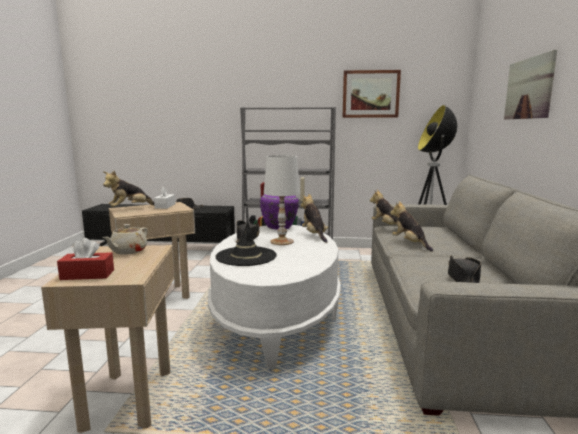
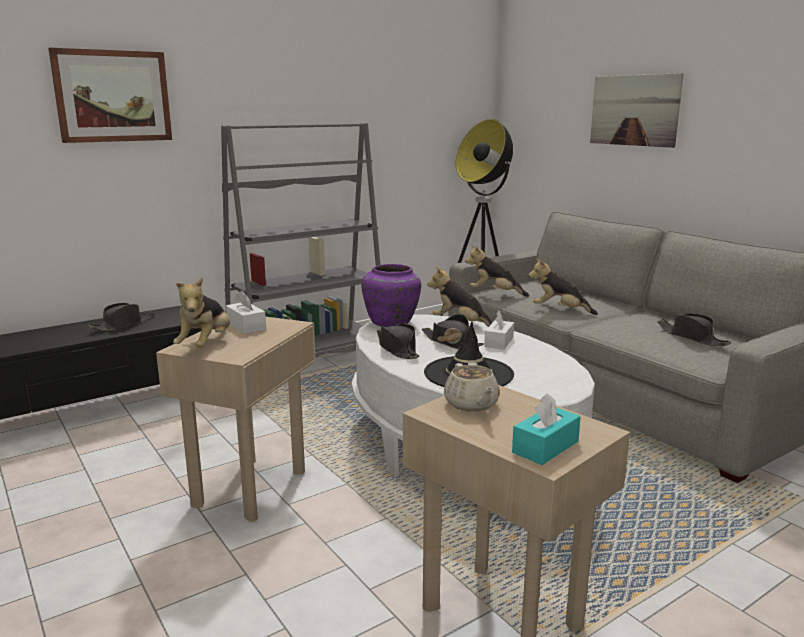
camera: 40 degrees left, 5 degrees up
red tissue box [57,238,114,280] -> turquoise tissue box [512,393,581,465]
white table lamp [264,155,300,245] -> black hat [422,314,484,349]
picture [343,70,401,118] -> picture moved to [48,48,172,143]
none -> white tissue box [484,311,514,349]

